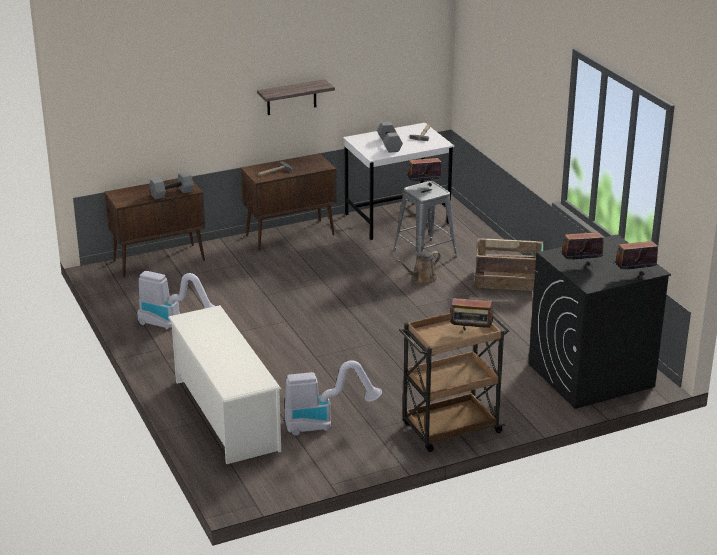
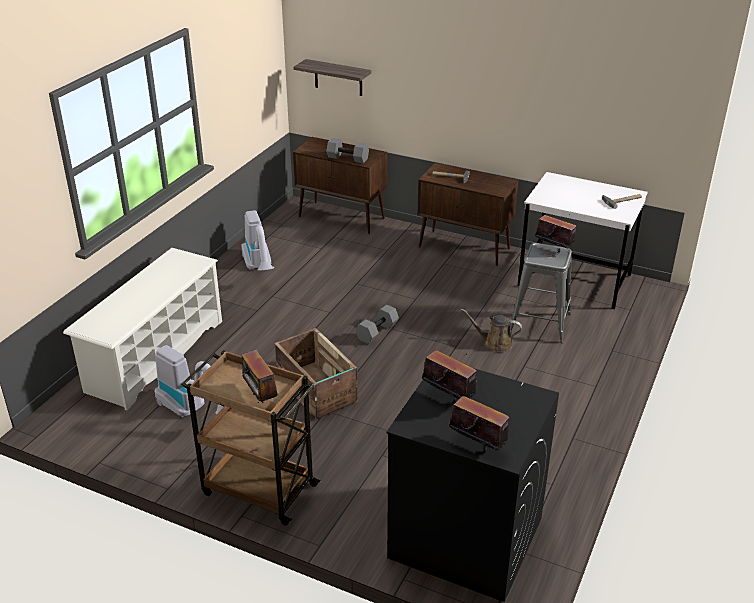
camera: 50 degrees right, 5 degrees up
shelf [257,79,335,115] -> shelf moved to [294,59,372,96]
grey dumbbell [377,122,403,153] -> grey dumbbell moved to [355,305,399,344]
crate [475,238,543,291] -> crate moved to [274,328,358,419]

